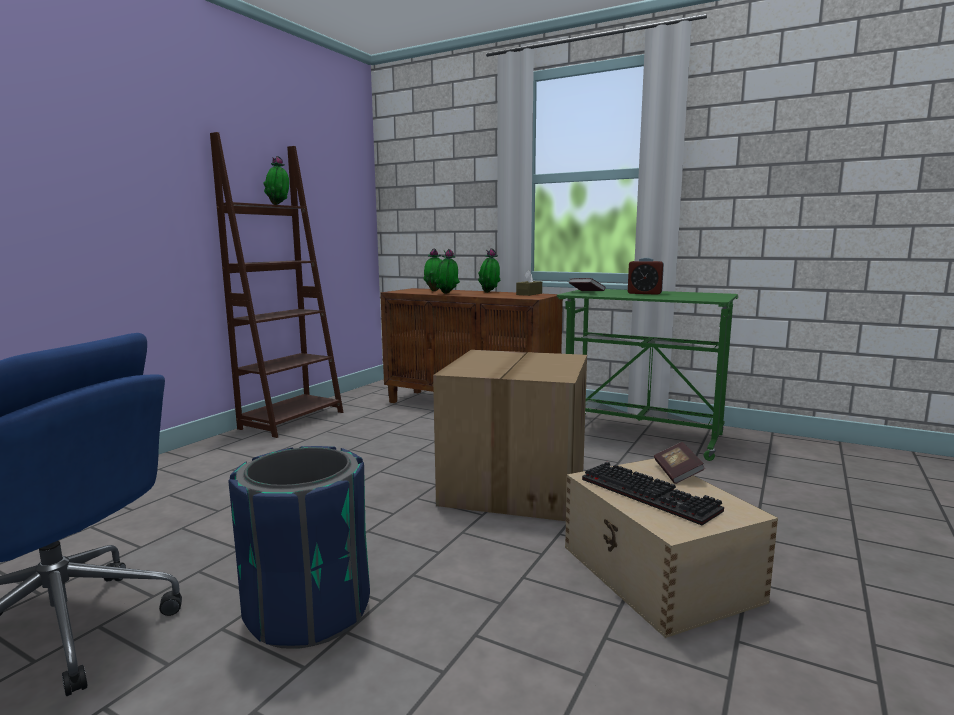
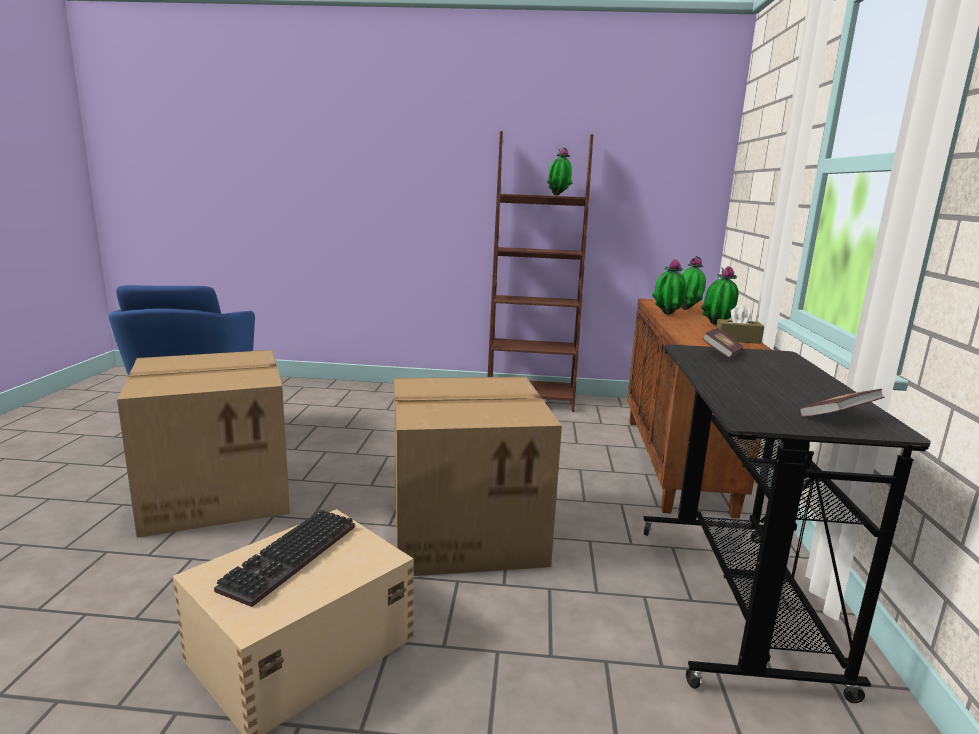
camera: 65 degrees right, 5 degrees up
blue trash can [229,446,370,649] -> cardboard box [117,350,290,538]
green desk [557,289,738,461] -> black desk [644,344,931,703]
alarm clock [628,258,664,295] -> none
book [654,442,705,484] -> book moved to [799,389,884,417]

